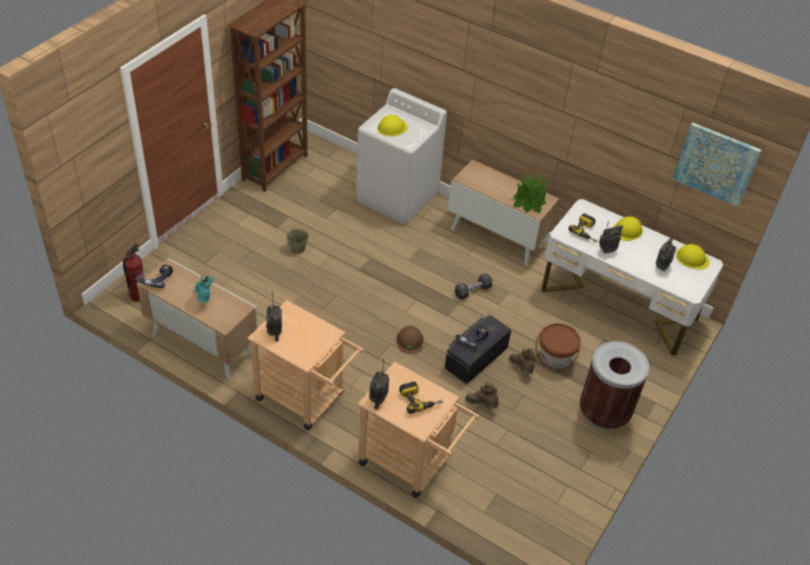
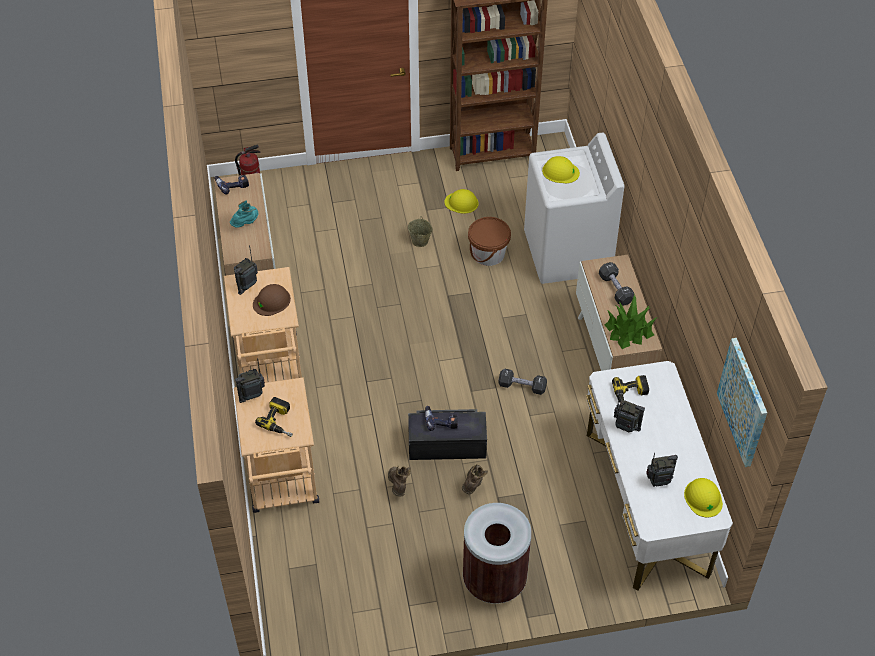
camera: 50 degrees right, 5 degrees up
brown hard hat [396,326,424,354] -> brown hard hat moved to [253,284,291,316]
brown bucket [535,323,581,370] -> brown bucket moved to [468,217,511,266]
yellow hard hat [613,216,643,241] -> yellow hard hat moved to [444,189,479,214]
none -> black dumbbell [599,262,635,306]

